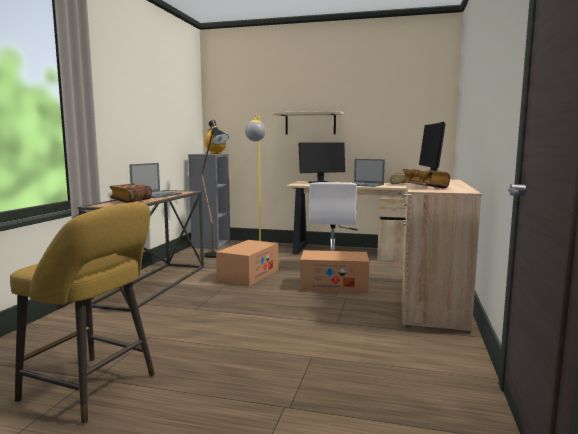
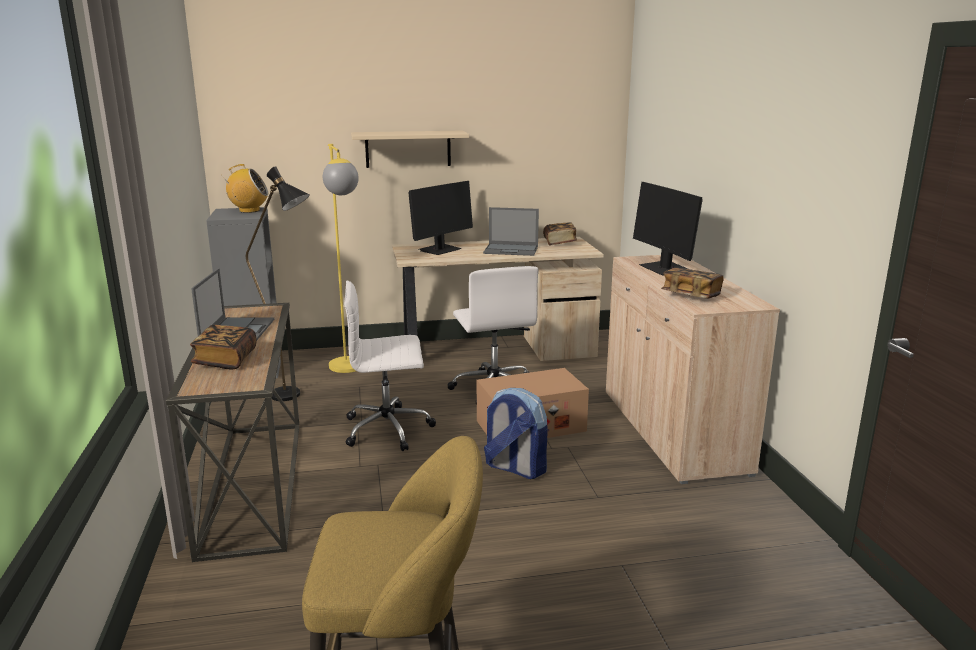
camera: 25 degrees left, 10 degrees up
cardboard box [216,240,278,286] -> white office chair [344,281,436,451]
none -> backpack [484,388,548,479]

